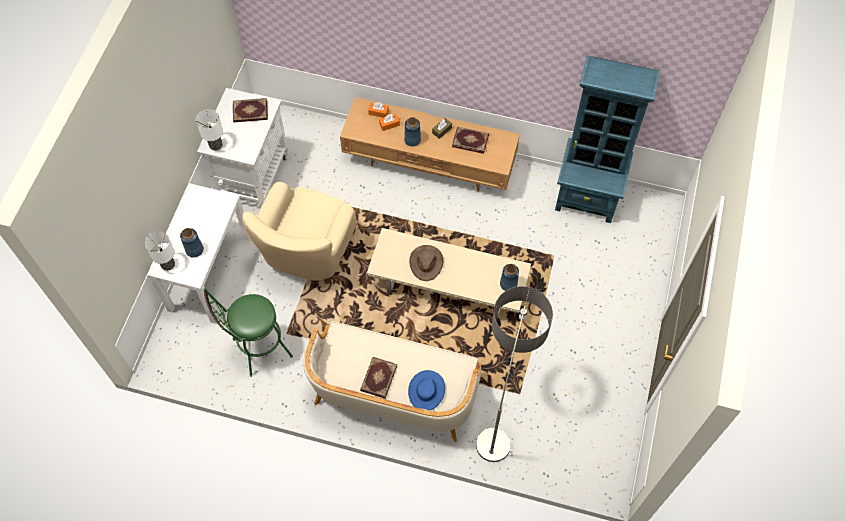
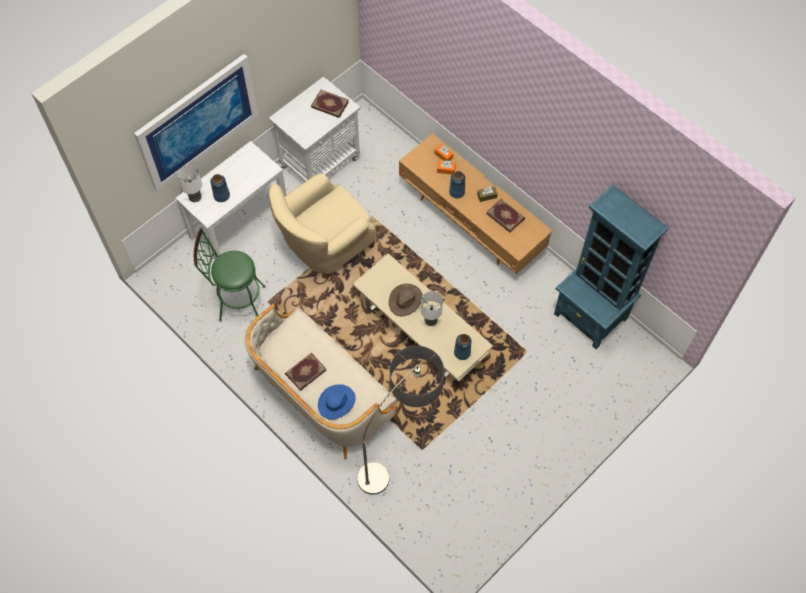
camera: 30 degrees right, 0 degrees up
table lamp [196,109,223,151] -> table lamp moved to [421,291,443,326]
none -> picture [134,54,259,192]

